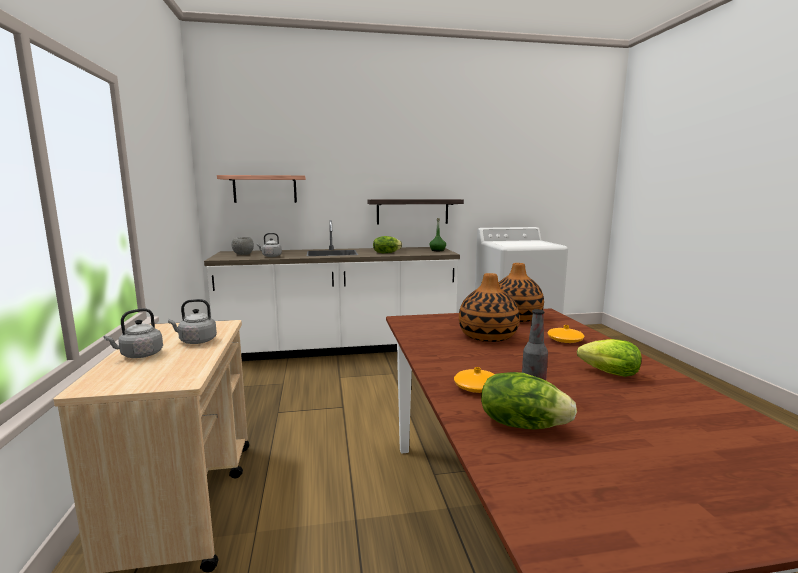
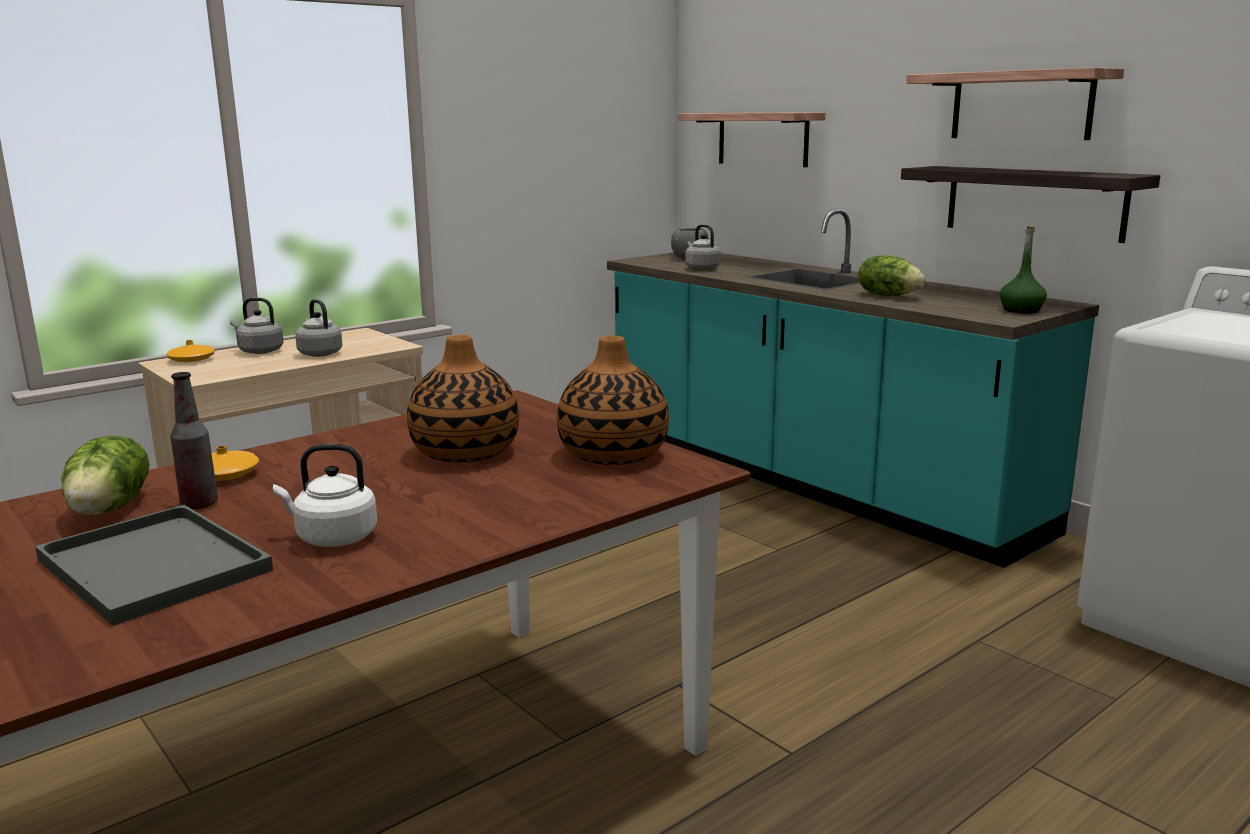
camera: 60 degrees right, 5 degrees up
white counter [204,220,460,361] -> turquoise counter [607,208,1099,568]
orange vase [547,325,584,343] -> orange vase moved to [166,340,215,362]
lettuce [577,339,642,377] -> white kettle [273,444,377,547]
none -> grey tray [35,505,273,626]
none -> shelf [906,67,1124,140]

